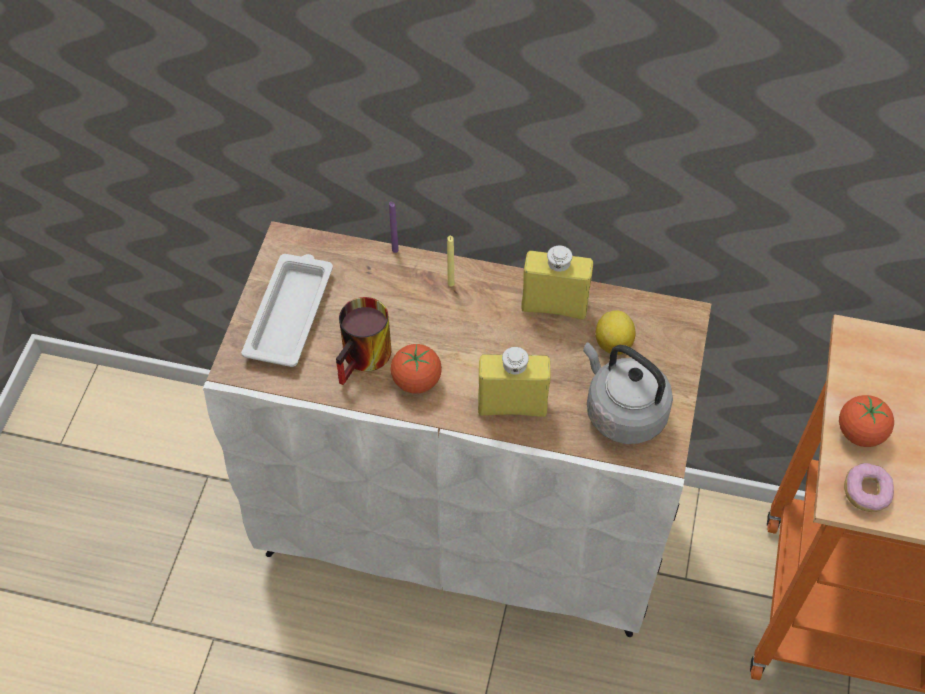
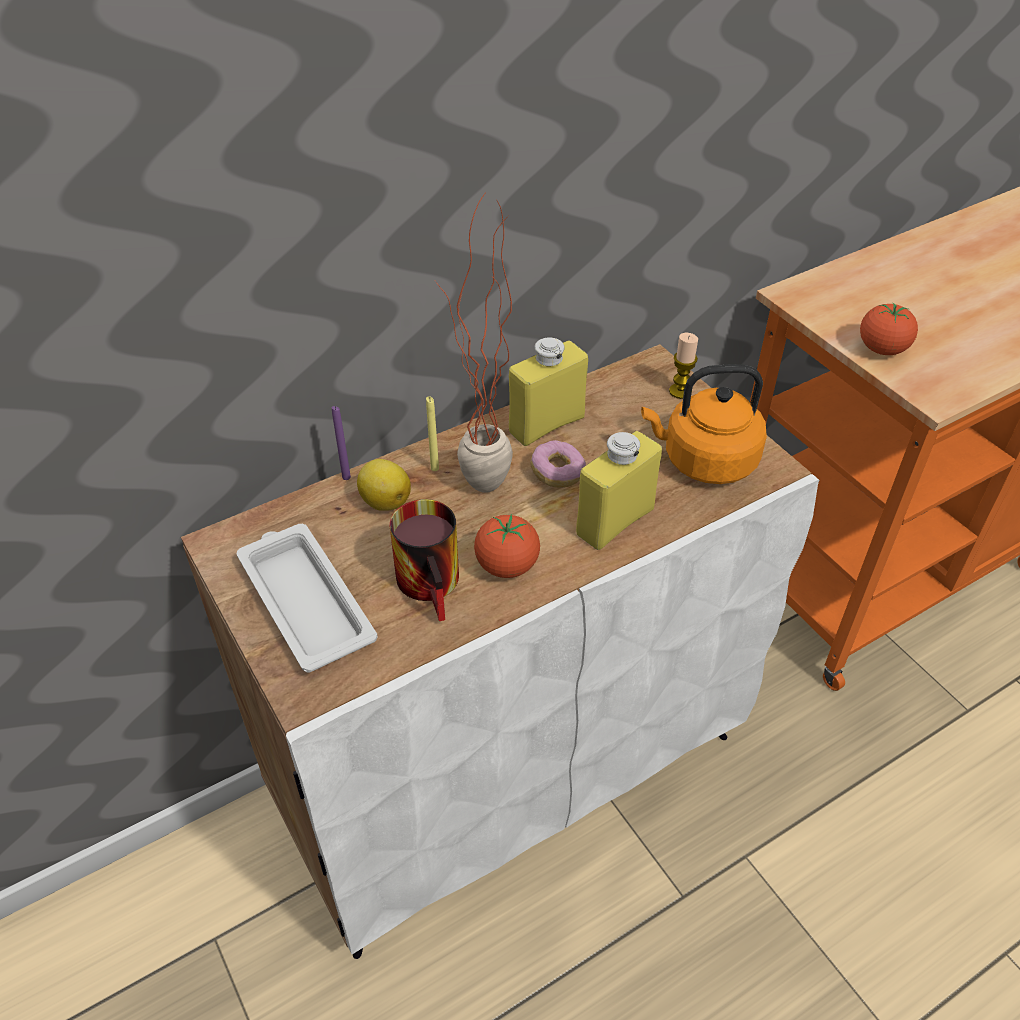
camera: 45 degrees left, 10 degrees down
grey kettle [583,342,673,444] -> orange kettle [641,364,767,484]
lemon [596,310,636,355] -> lemon moved to [357,459,411,511]
donut [844,463,894,512] -> donut moved to [530,440,586,488]
none -> potted plant [435,194,513,493]
none -> candle [669,333,698,399]

